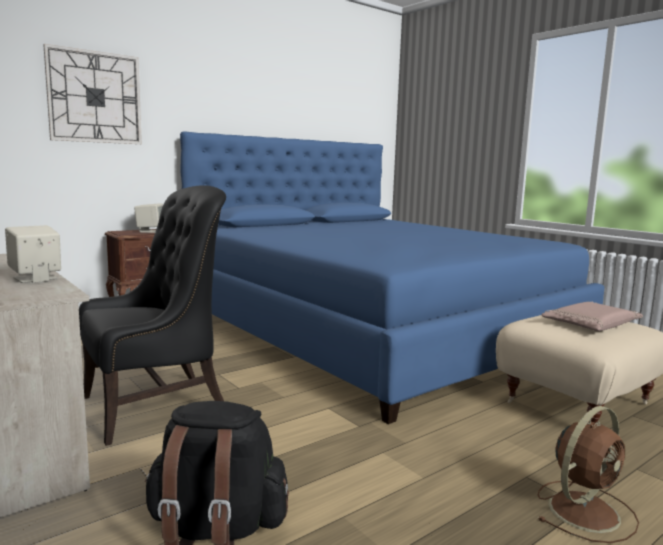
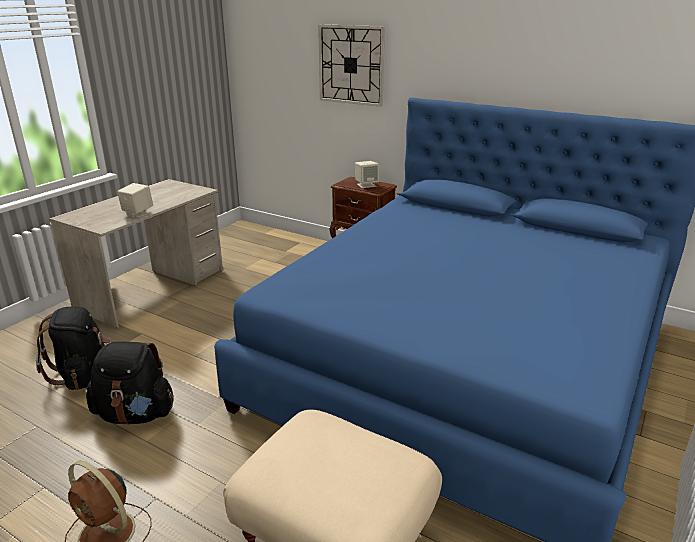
camera: 70 degrees right, 15 degrees up
black chair [79,185,226,446] -> none
beige pillow [541,302,643,331] -> none
none -> black backpack [86,341,174,425]

